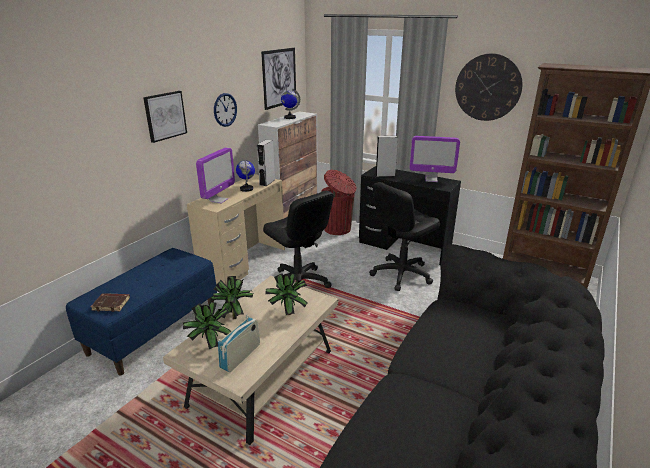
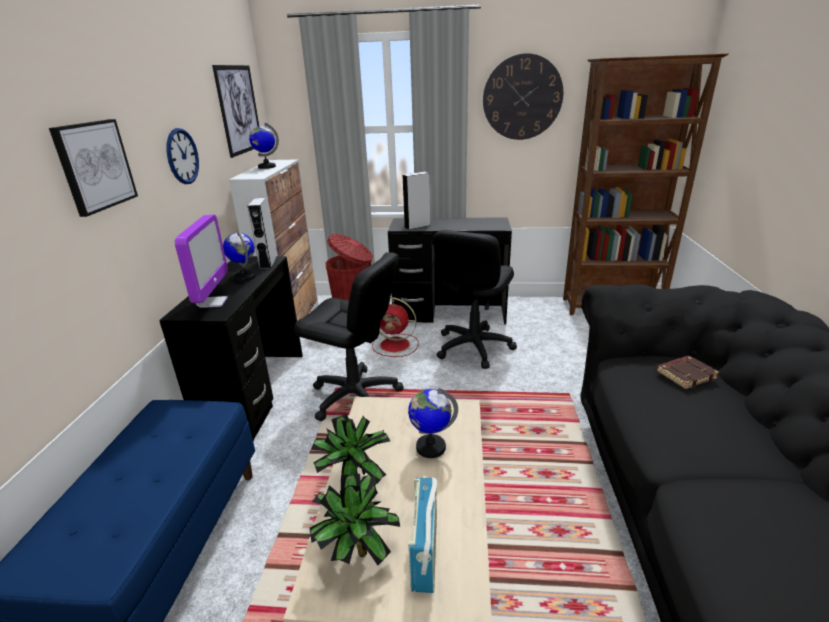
camera: 25 degrees left, 0 degrees up
brown book [90,293,130,312] -> brown book moved to [656,356,719,389]
beige desk [187,174,285,285] -> black desk [159,256,303,441]
potted plant [265,273,308,315] -> globe [408,388,458,458]
monitor [410,136,460,182] -> none
none -> red fan [372,297,419,357]

